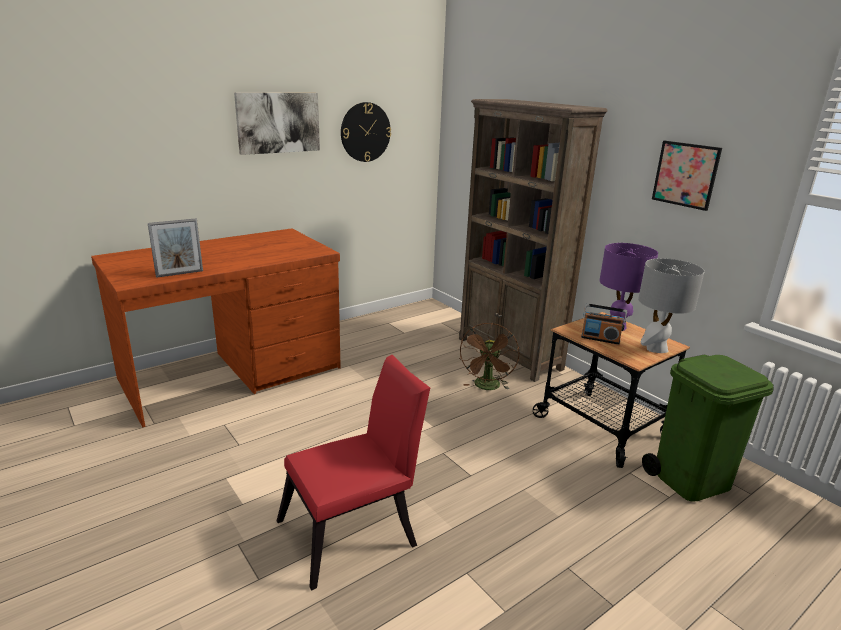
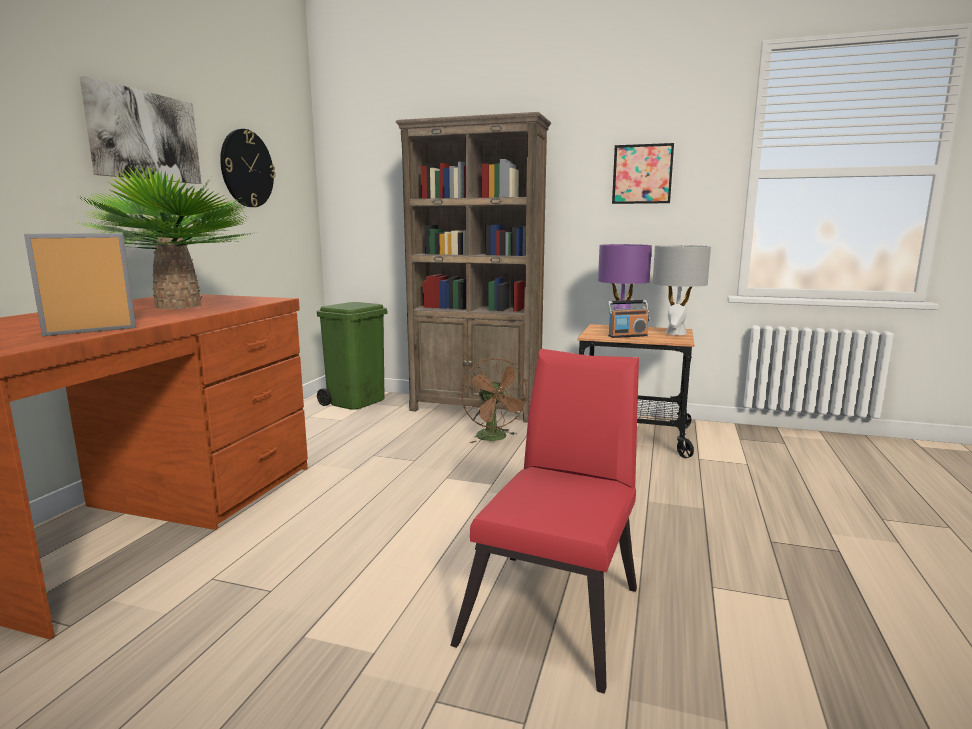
camera: 35 degrees left, 10 degrees down
picture frame [148,219,203,278] -> picture frame turned 150 degrees counterclockwise [24,233,136,336]
green trash can [642,355,774,502] -> green trash can moved to [317,302,388,410]
none -> potted plant [76,166,254,309]

